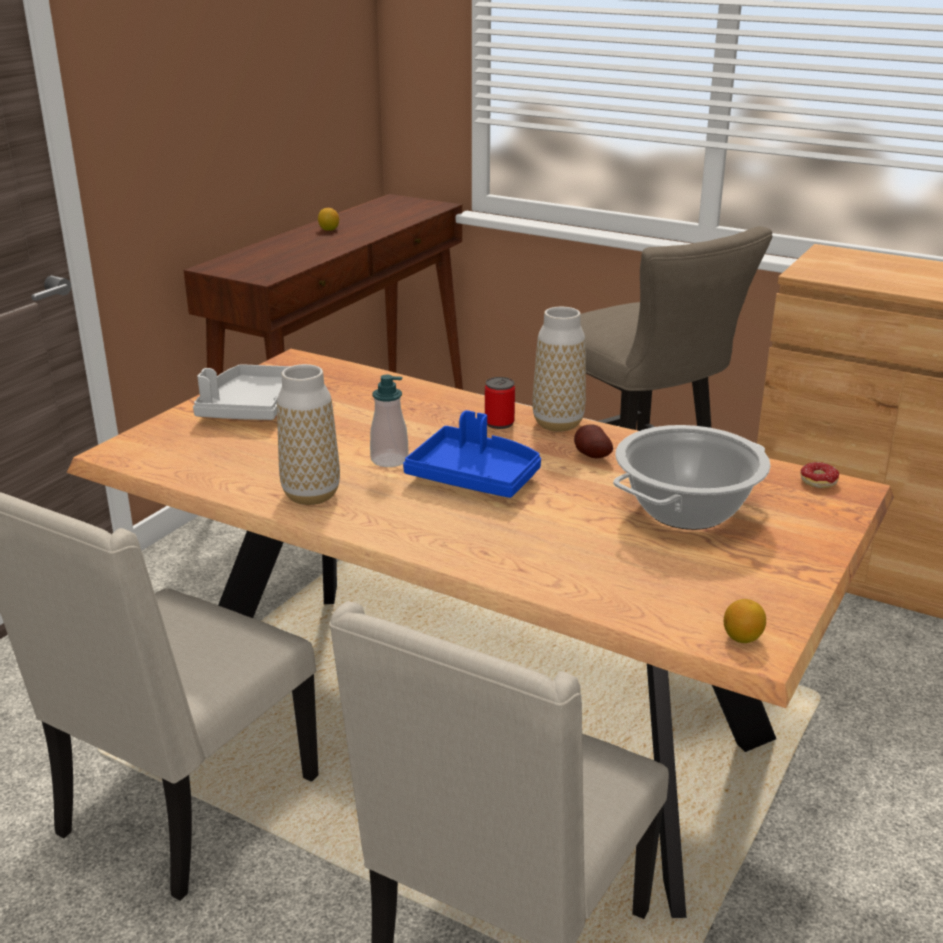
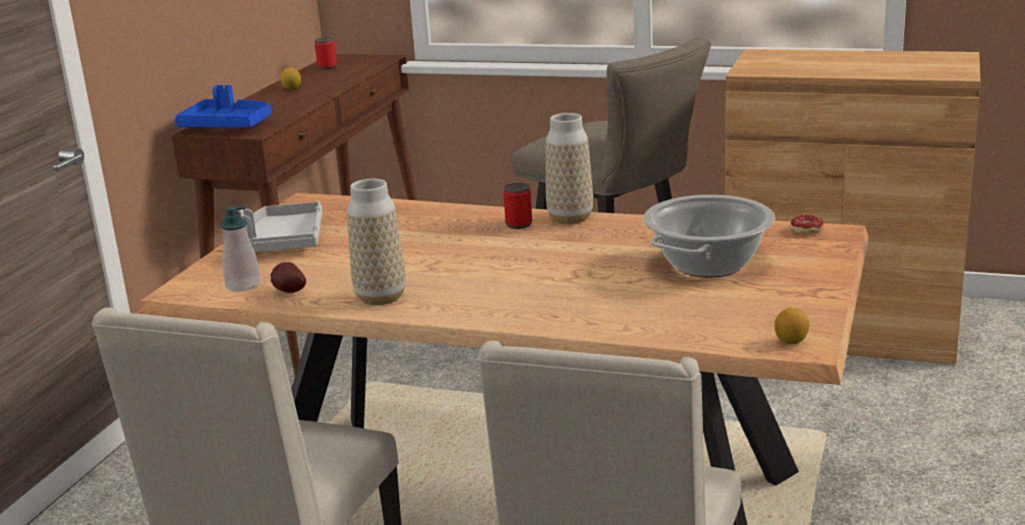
camera: 10 degrees left, 5 degrees down
soap dispenser [370,375,409,467] -> soap dispenser moved to [220,206,261,292]
blue tray [403,410,541,498] -> blue tray moved to [175,85,272,128]
potato [574,424,613,458] -> potato moved to [271,262,306,293]
none -> can [315,37,337,70]

